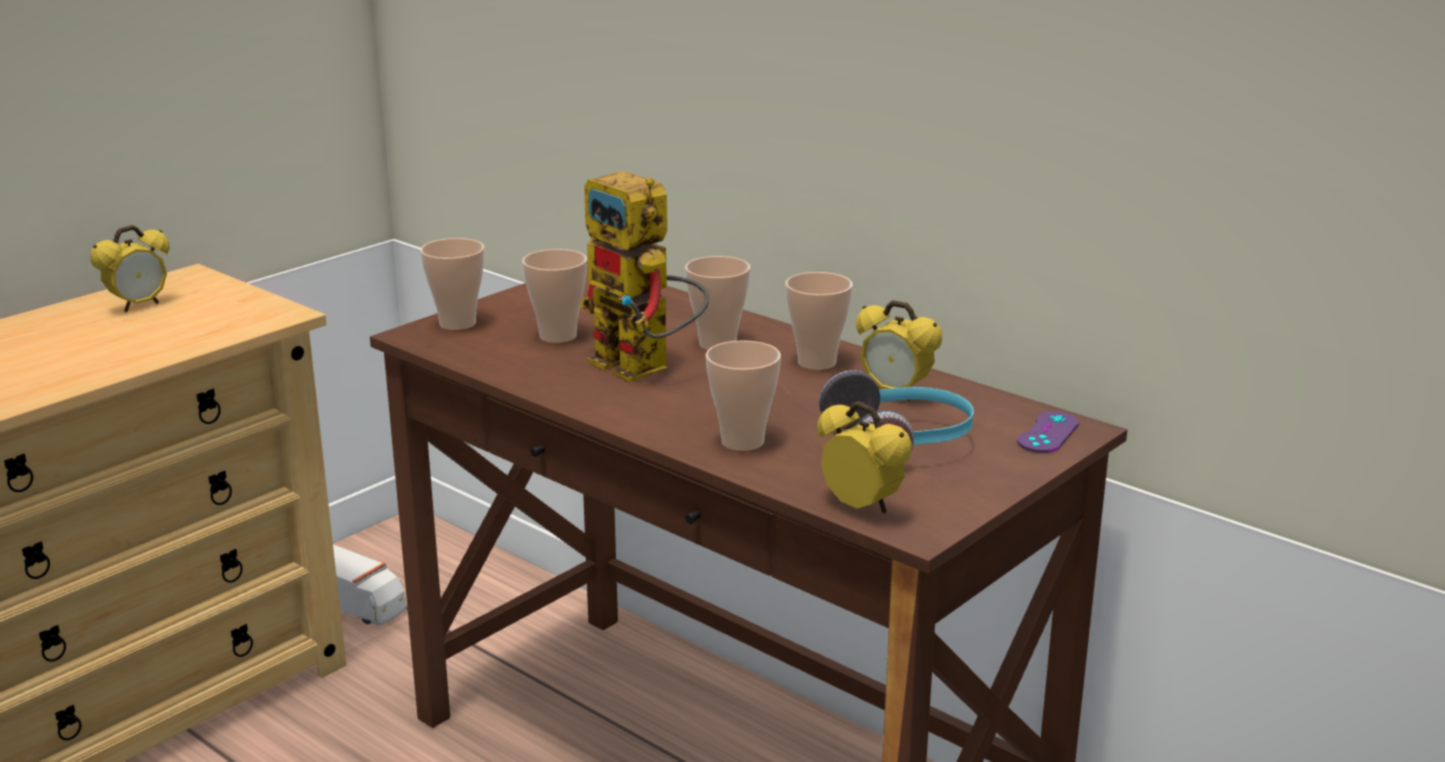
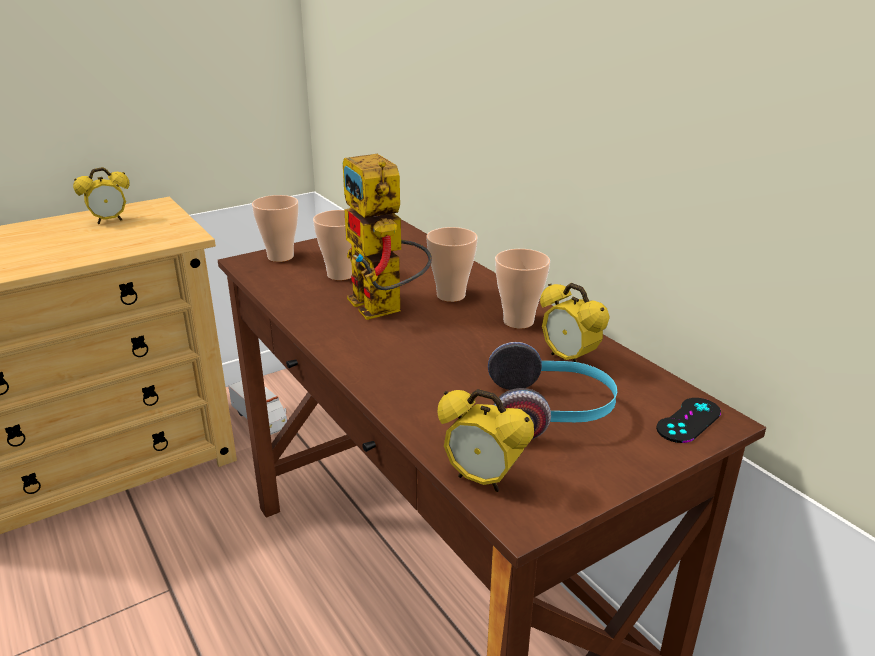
camera: 15 degrees right, 5 degrees up
cup [705,340,781,451] -> none
alarm clock [817,401,912,513] -> alarm clock turned 150 degrees clockwise [438,389,534,492]
purple game controller [1017,411,1079,453] -> black game controller [656,398,721,443]

